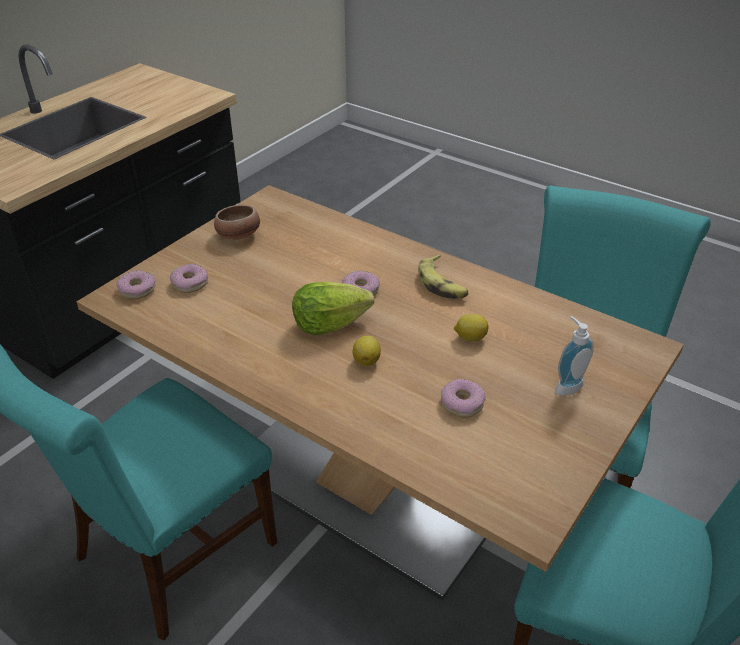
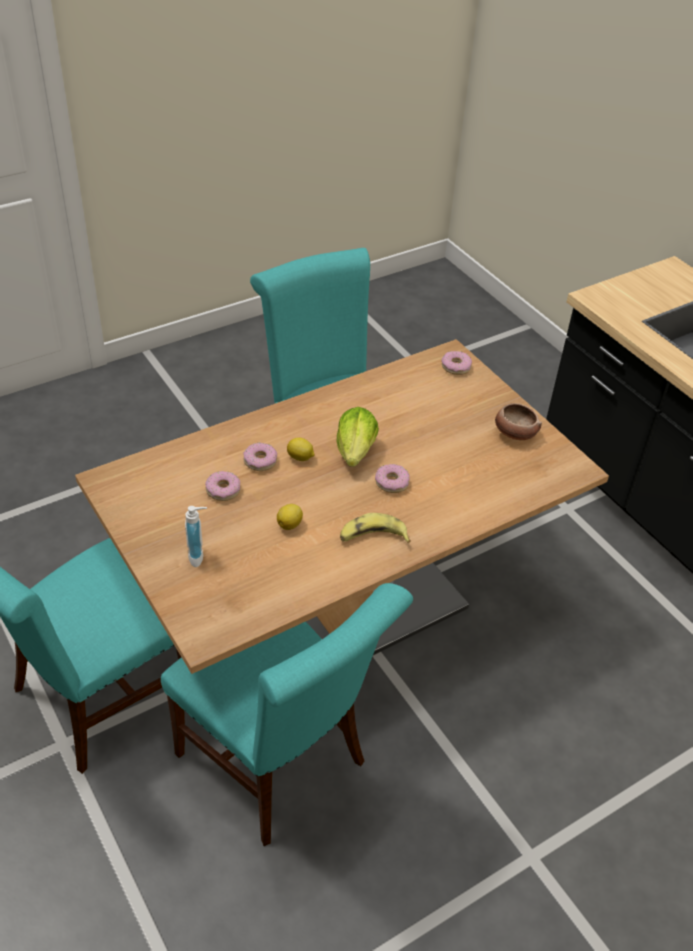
camera: 110 degrees right, 5 degrees up
donut [170,264,208,293] -> donut moved to [244,443,277,471]

